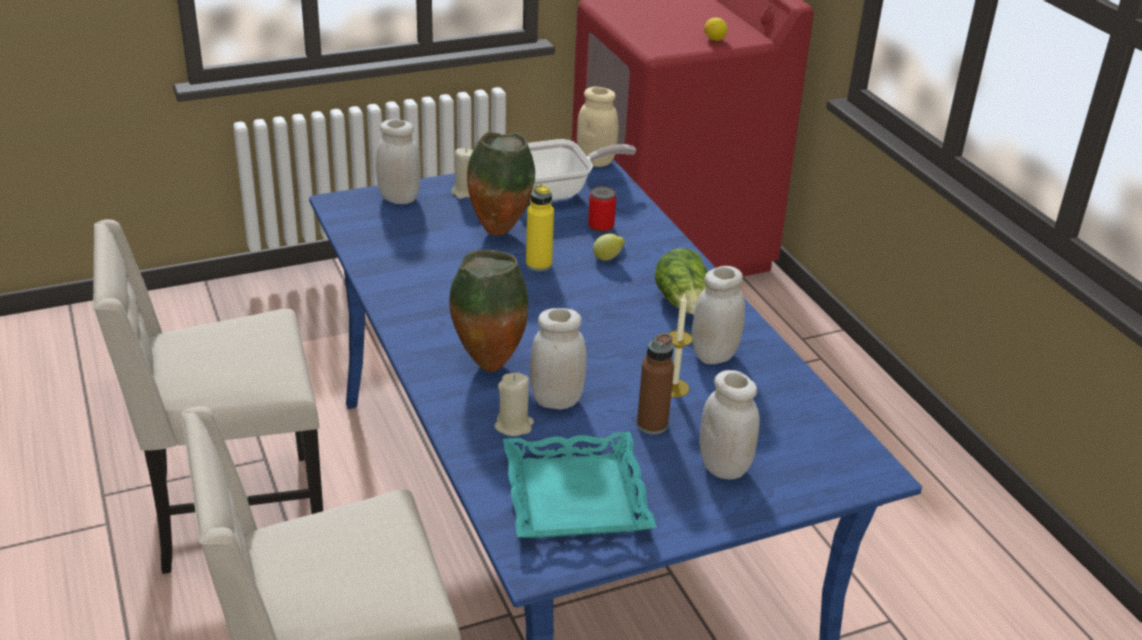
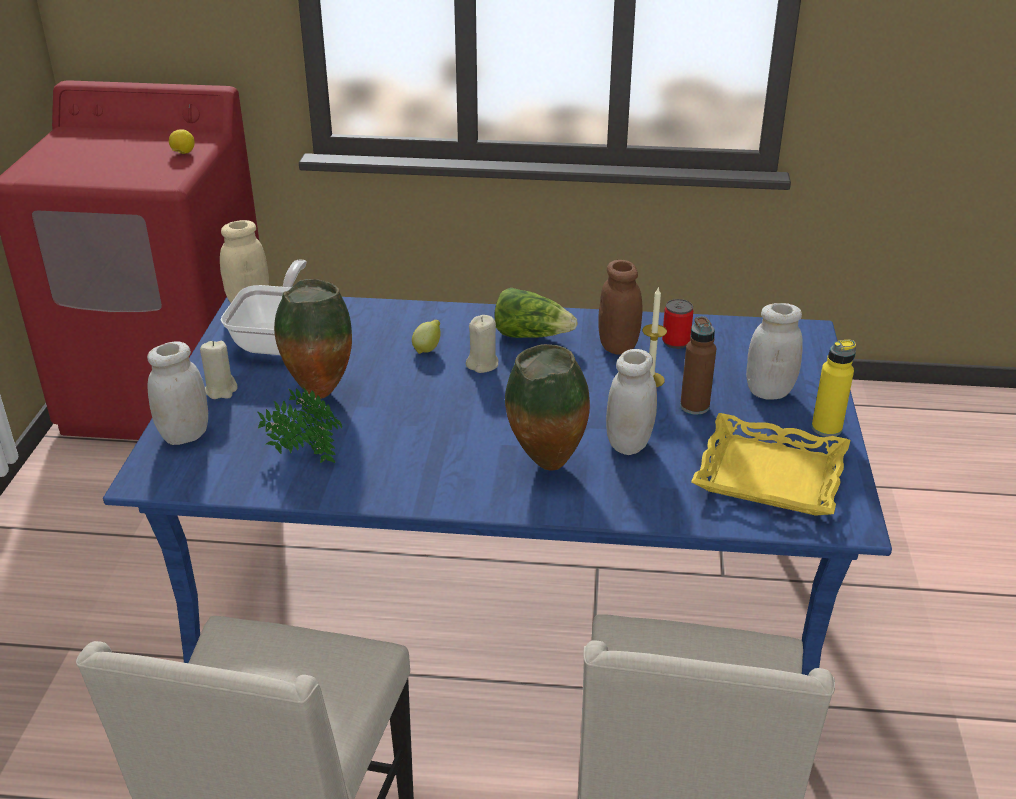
camera: 60 degrees left, 0 degrees up
beige candle [494,372,534,436] -> beige candle moved to [466,315,499,373]
turquoise tray [503,432,657,538] -> yellow tray [691,413,850,516]
yellow bottle [526,184,554,272] -> yellow bottle moved to [812,340,856,437]
can [588,186,616,233] -> can moved to [662,299,693,349]
white jar [692,266,745,364] -> brown jar [598,260,643,355]
none -> potted plant [257,387,342,463]

